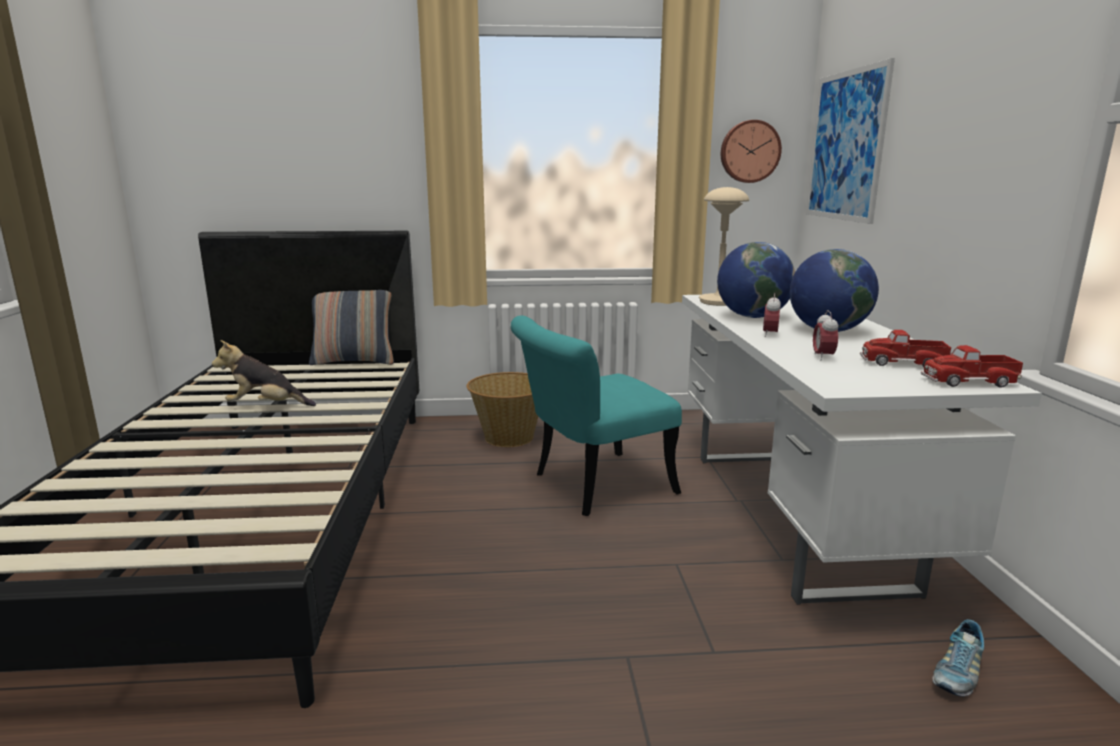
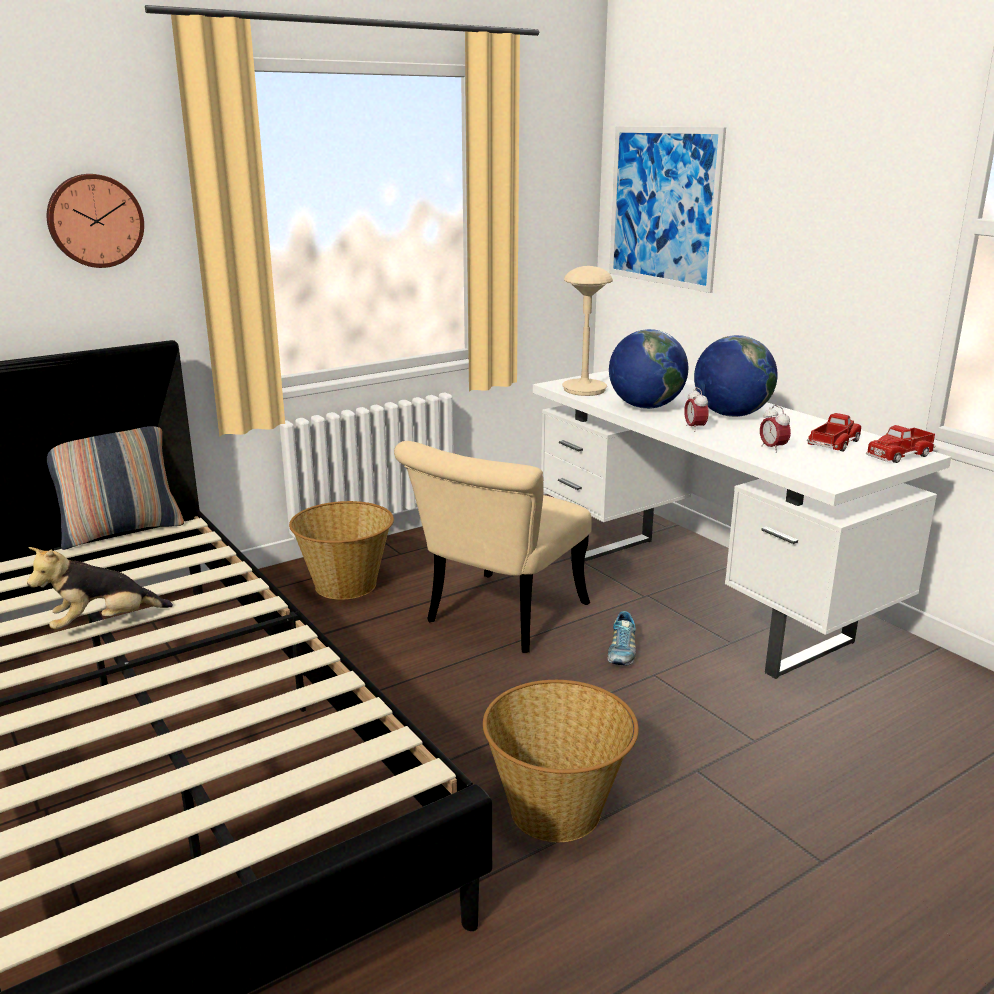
camera: 30 degrees left, 5 degrees up
turquoise chair [511,315,682,516] -> beige chair [394,441,592,653]
wall clock [721,120,782,183] -> wall clock moved to [47,174,144,268]
toy truck [860,330,951,367] -> toy truck turned 150 degrees clockwise [807,413,861,452]
shoe [932,619,984,696] -> shoe moved to [607,611,636,665]
none -> basket [483,680,639,842]

